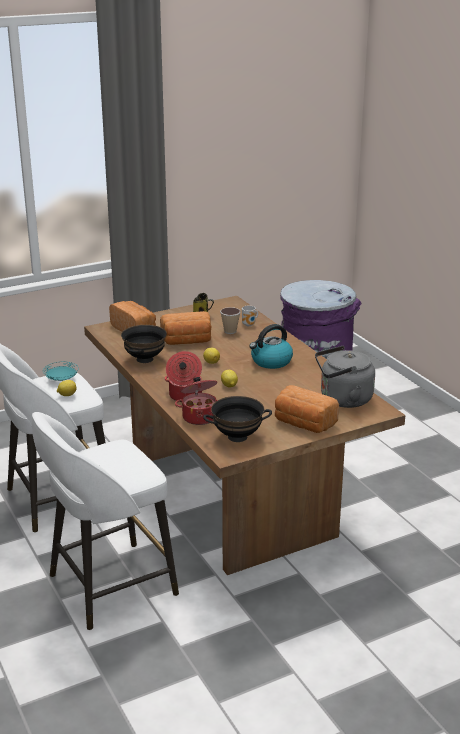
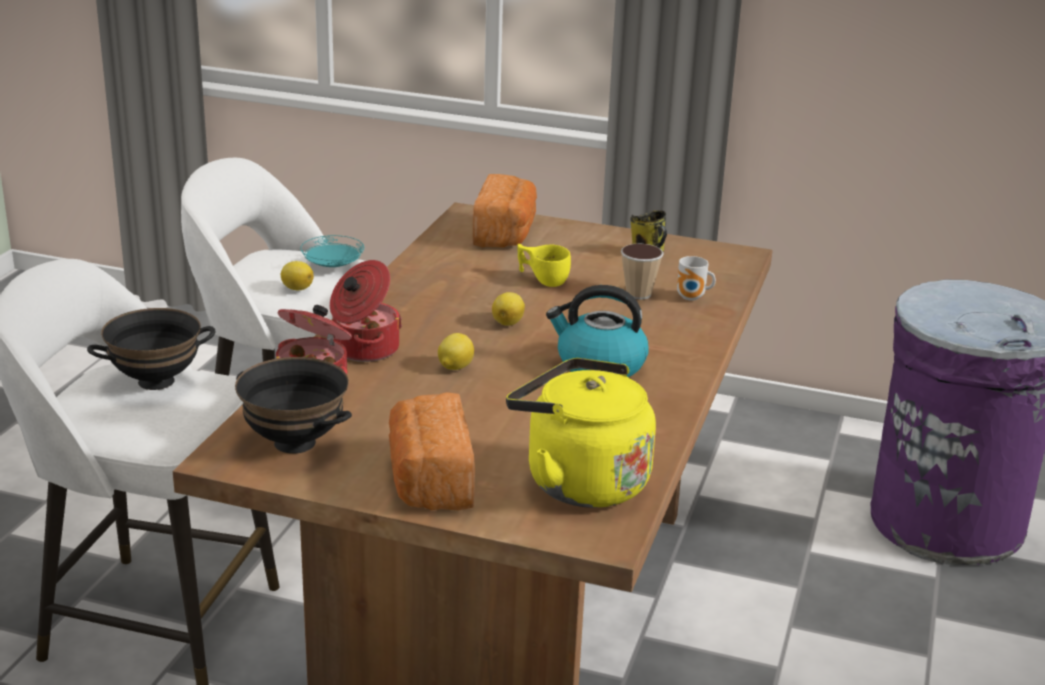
camera: 45 degrees right, 0 degrees up
black bowl [121,325,167,363] -> black bowl moved to [87,308,216,390]
bread [160,311,211,345] -> yellow cup [517,244,571,287]
grey kettle [315,346,375,408] -> yellow kettle [506,358,656,508]

